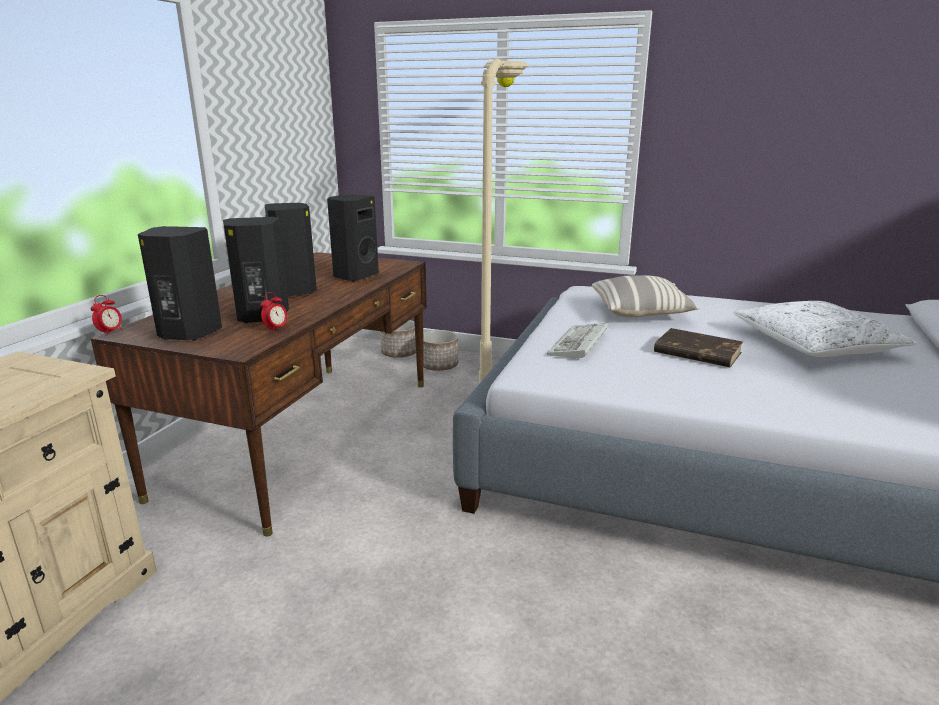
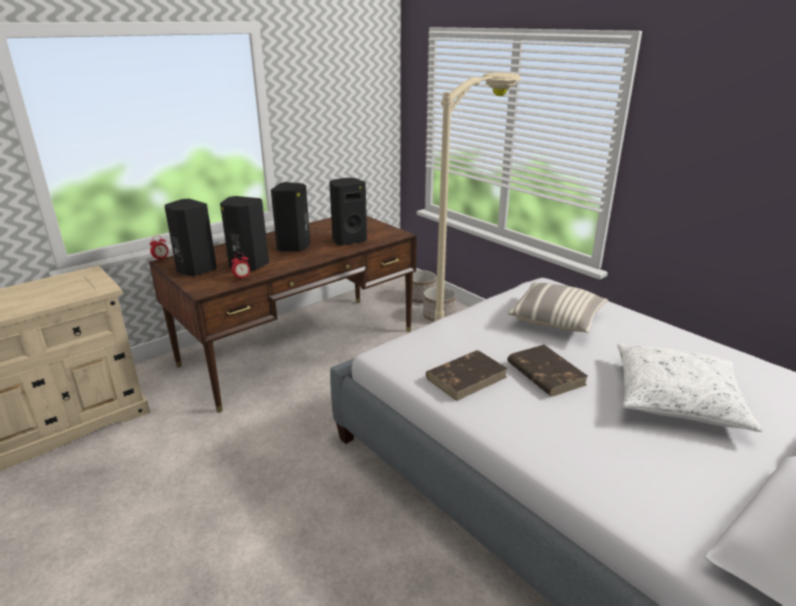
camera: 30 degrees right, 5 degrees up
keyboard [547,323,608,360] -> none
none -> brown book [426,350,508,401]

